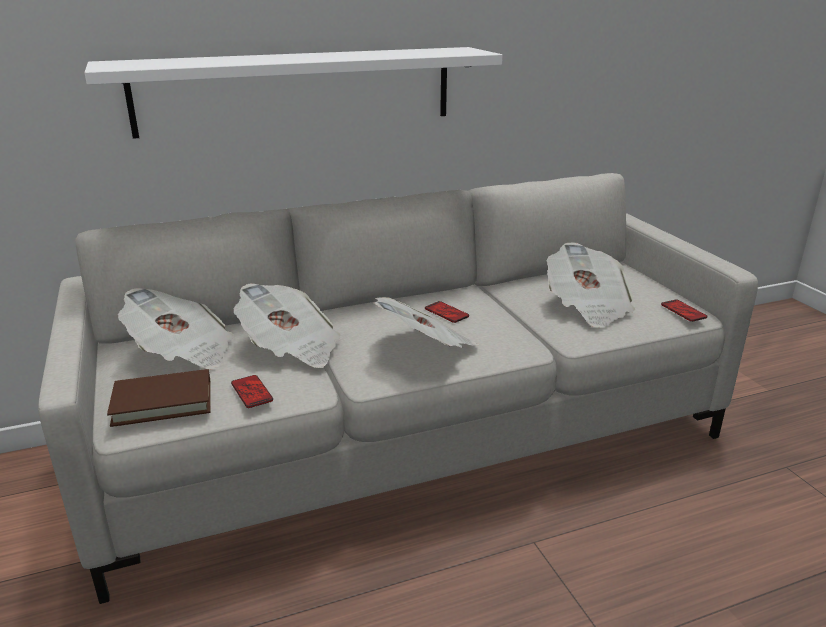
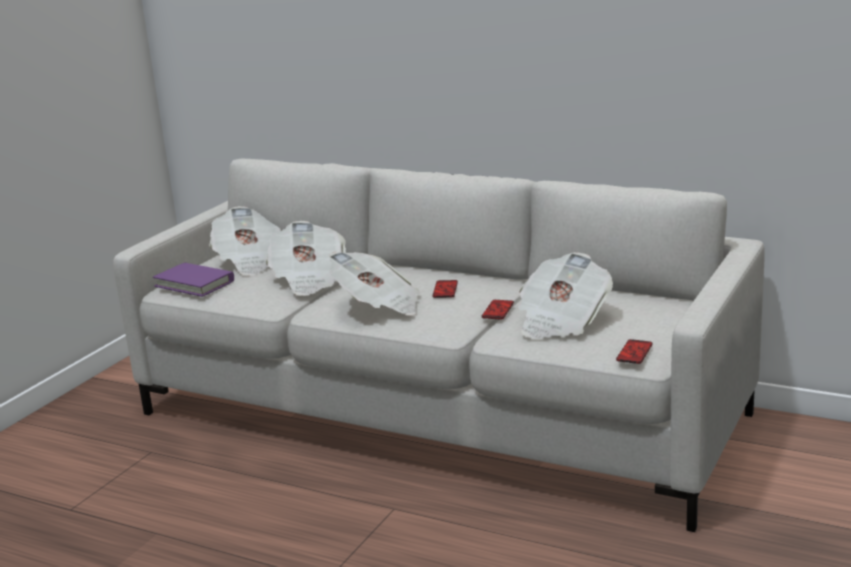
camera: 50 degrees right, 5 degrees down
white shelf [84,47,503,139] -> none
brown book [107,369,211,427] -> purple book [153,263,234,297]
phone [231,375,273,408] -> phone moved to [482,300,514,319]

